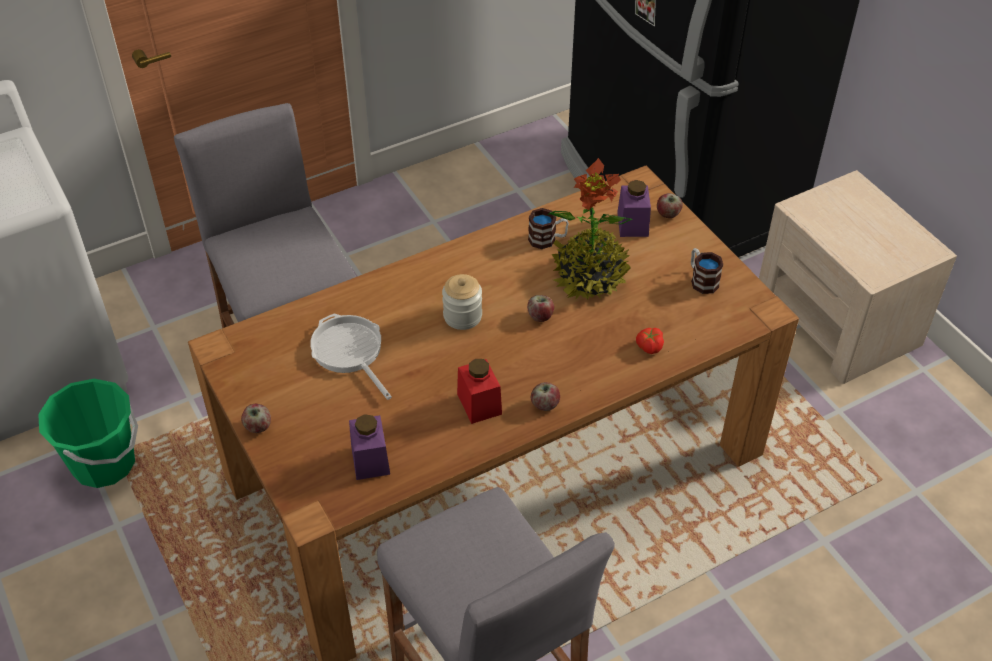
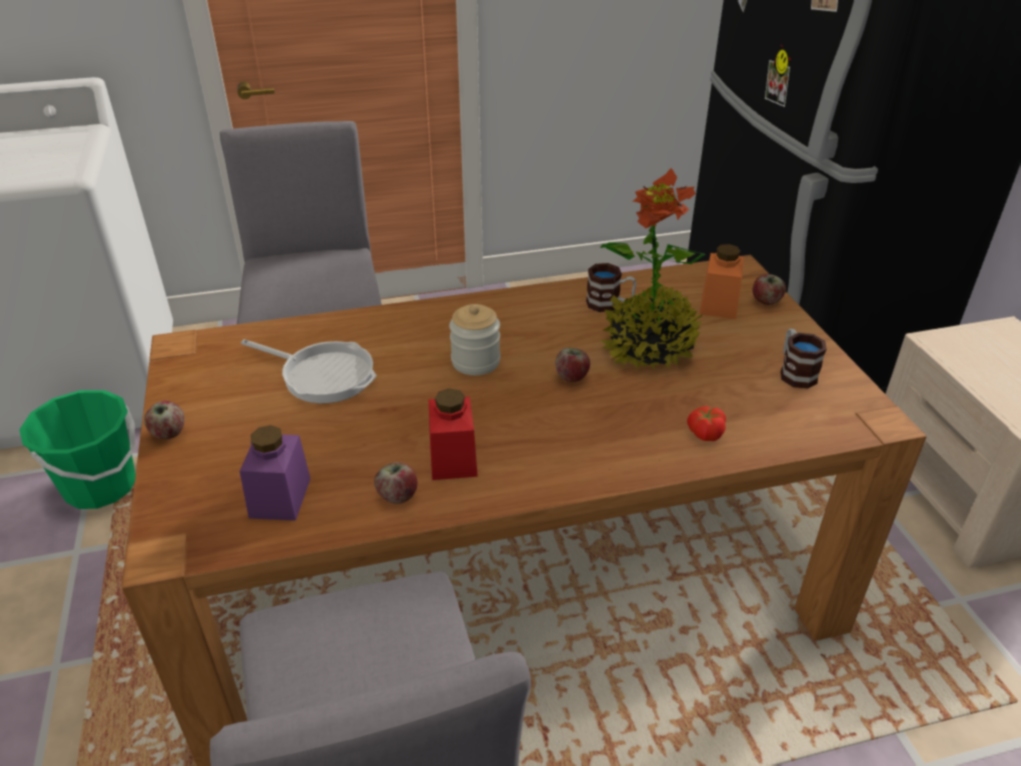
camera: 15 degrees right, 10 degrees down
frying pan [310,314,392,400] -> frying pan turned 135 degrees clockwise [241,339,377,404]
apple [531,382,560,411] -> apple moved to [374,462,417,504]
purple jar [617,180,651,237] -> orange jar [700,244,744,319]

